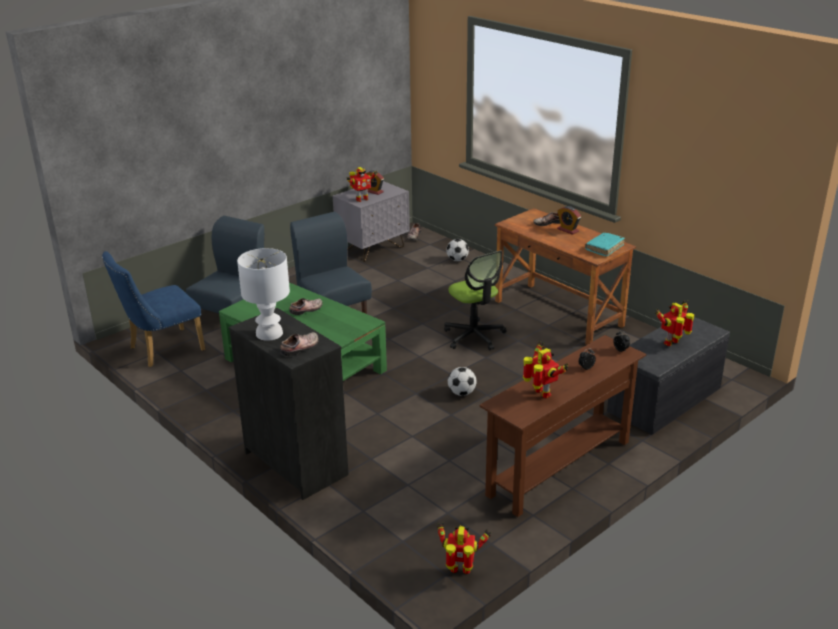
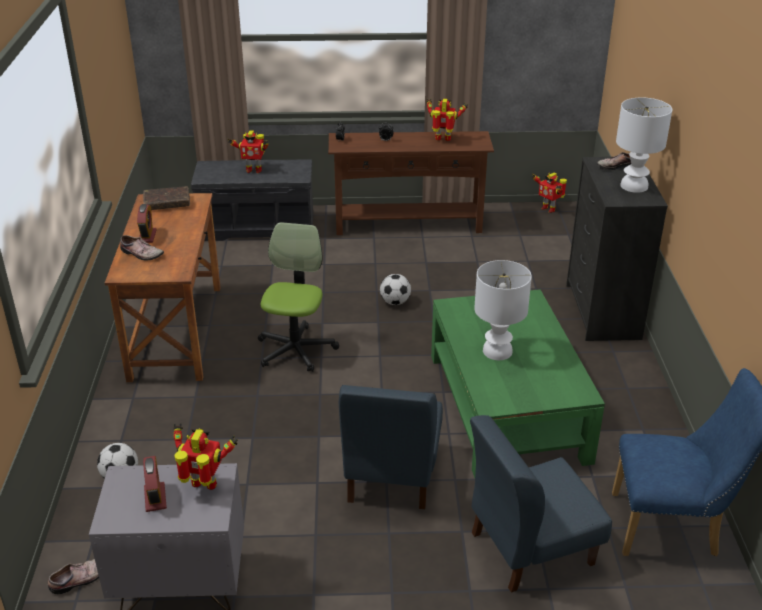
camera: 140 degrees left, 5 degrees up
shoe [289,298,322,315] -> white table lamp [474,260,532,360]
toy robot [523,341,568,399] -> toy robot turned 90 degrees clockwise [426,99,468,141]
turquoise book [585,233,625,257] -> brown book [143,186,190,210]

